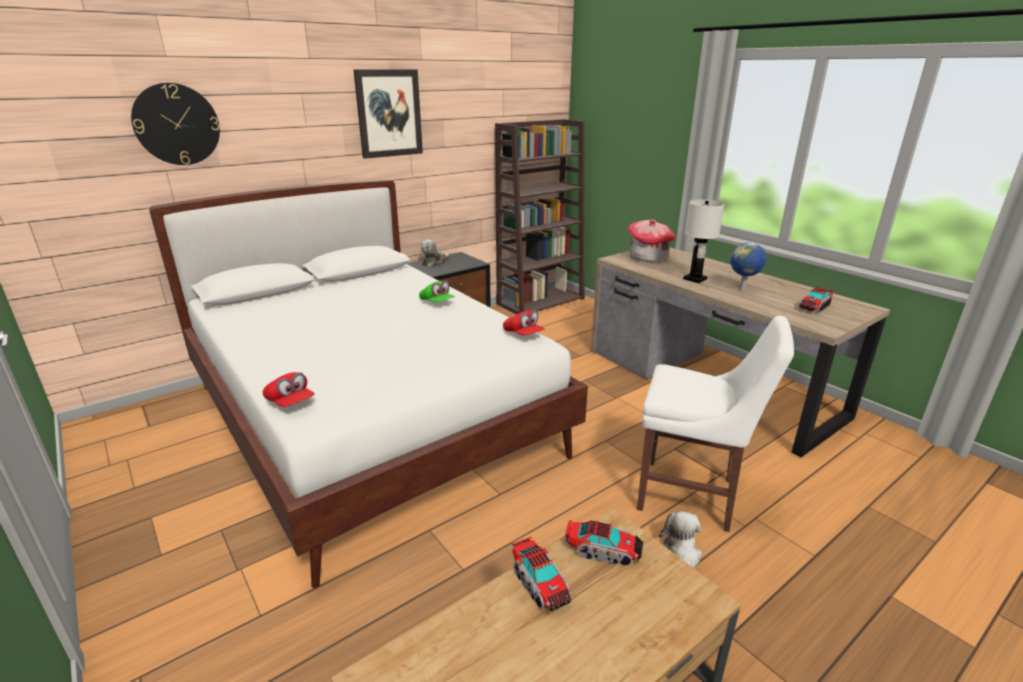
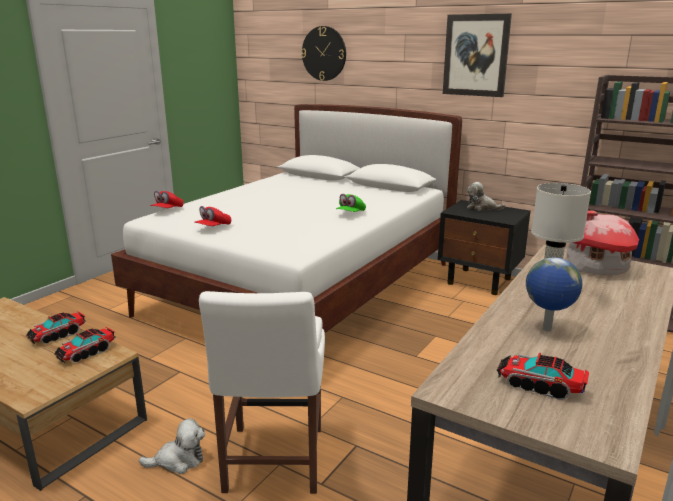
camera: 70 degrees right, 5 degrees down
red cap [503,310,545,335] -> red cap moved to [194,206,231,226]
toy truck [565,520,644,565] -> toy truck turned 45 degrees clockwise [54,327,115,363]

